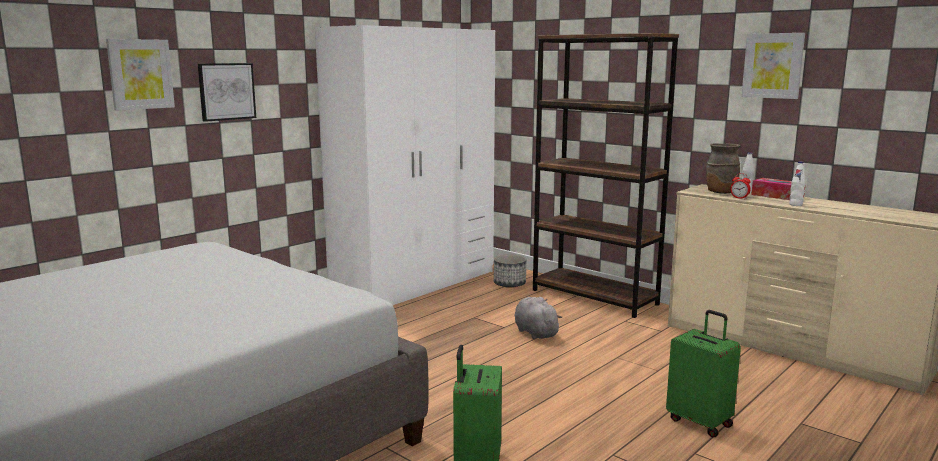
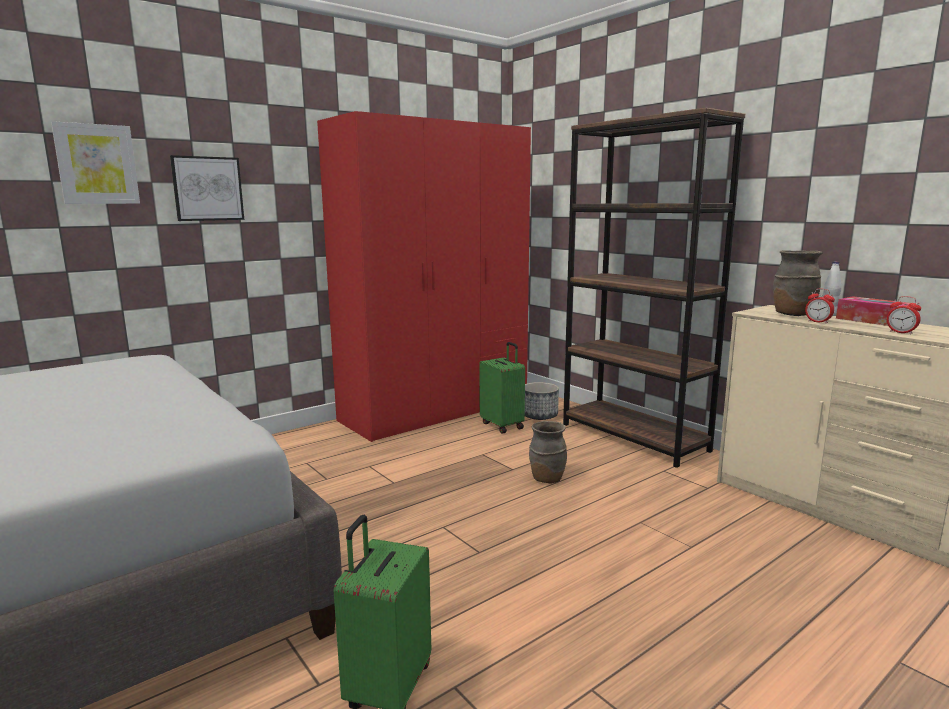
camera: 10 degrees right, 0 degrees up
white wardrobe [315,25,495,305] -> red wardrobe [317,111,531,442]
grey plush toy [514,297,562,339] -> brown vase [529,421,567,483]
green suitcase [666,310,741,437] -> green suitcase moved to [479,342,525,433]
picture [741,33,805,99] -> none
white bottle [789,161,805,206] -> alarm clock [887,296,921,335]

